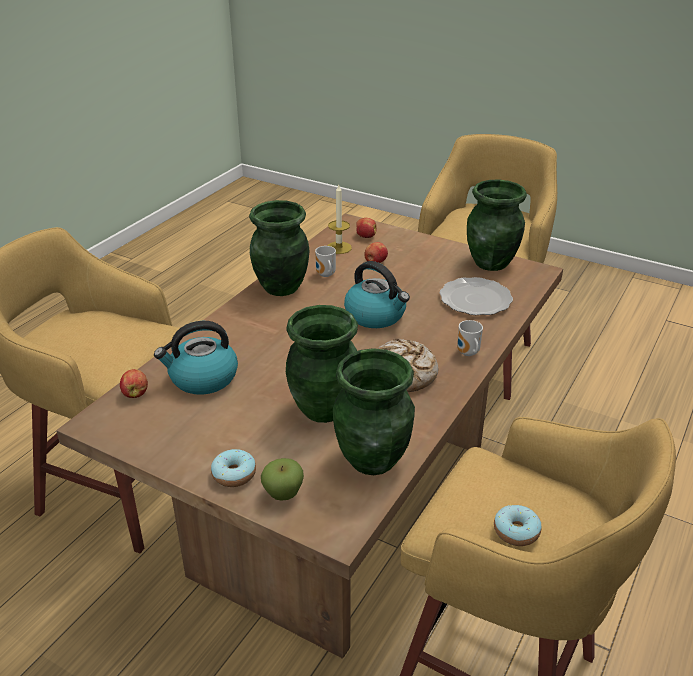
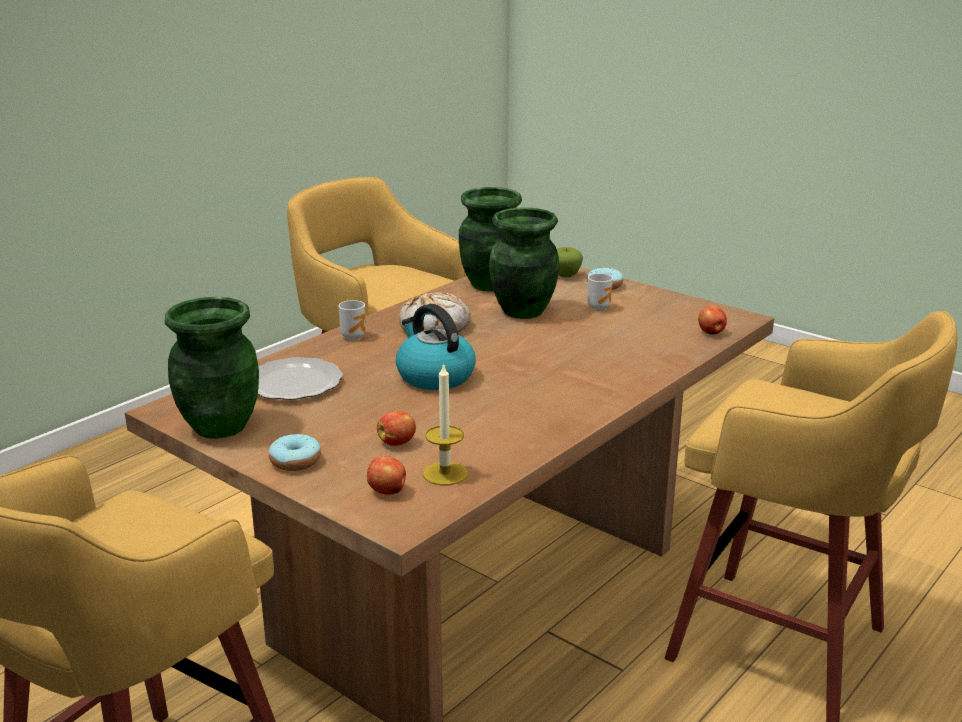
camera: 170 degrees left, 10 degrees down
kettle [154,321,238,395] -> none
green vase [249,200,310,296] -> none
mug [315,246,336,277] -> mug moved to [587,273,613,311]
donut [494,505,541,546] -> donut moved to [268,434,321,471]

